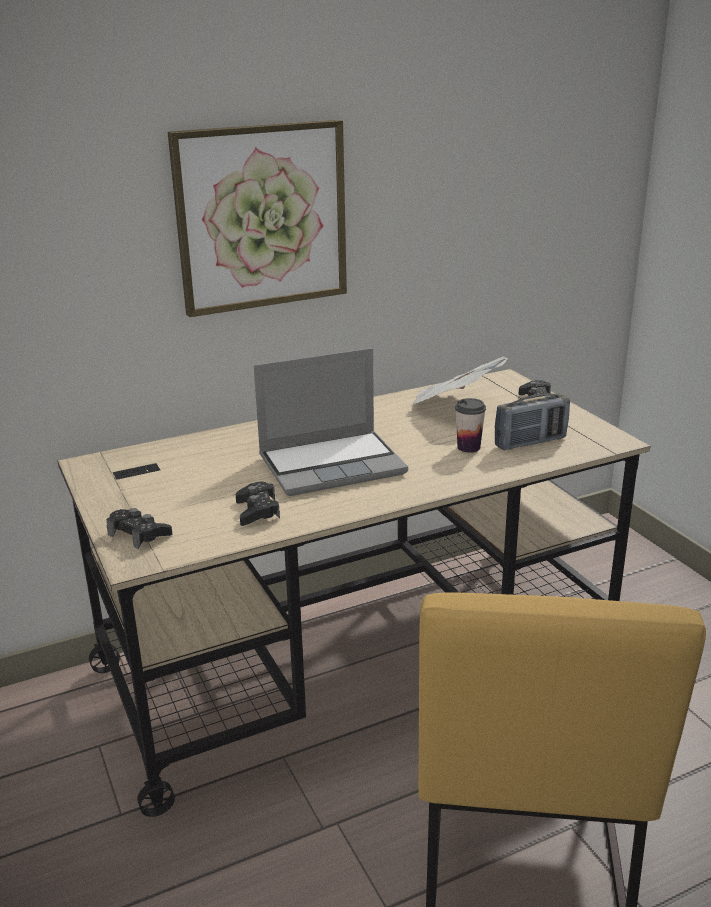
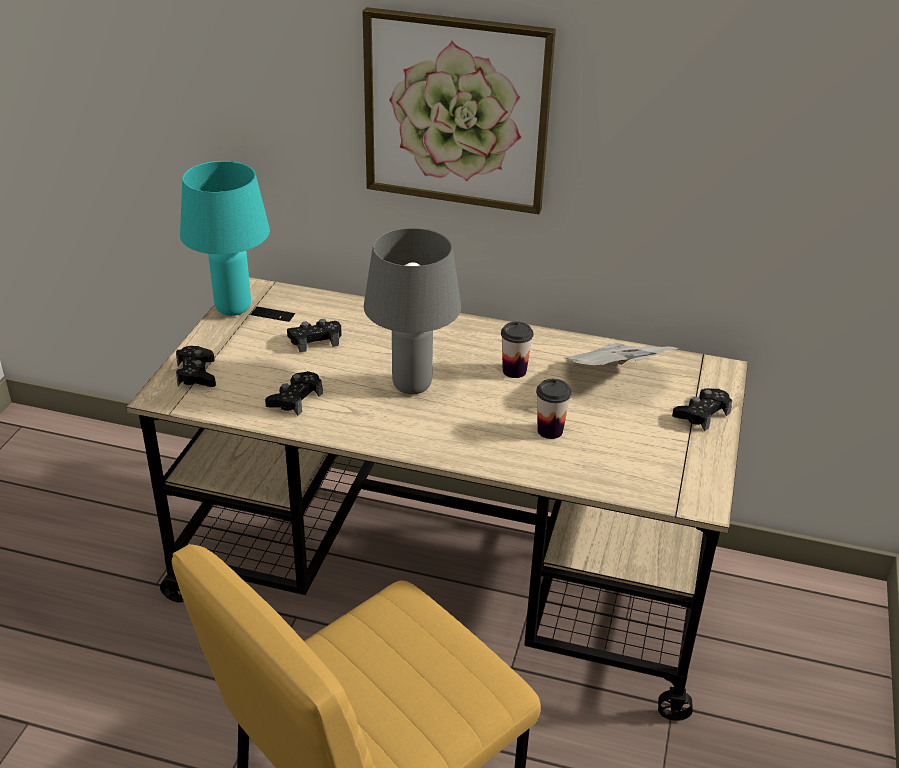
camera: 40 degrees right, 10 degrees up
laptop [254,348,408,496] -> grey table lamp [364,228,461,394]
radio [495,393,570,450] -> none
none -> turquoise table lamp [180,161,270,316]
none -> black game controller [287,319,342,352]
none -> cup [501,321,533,378]

